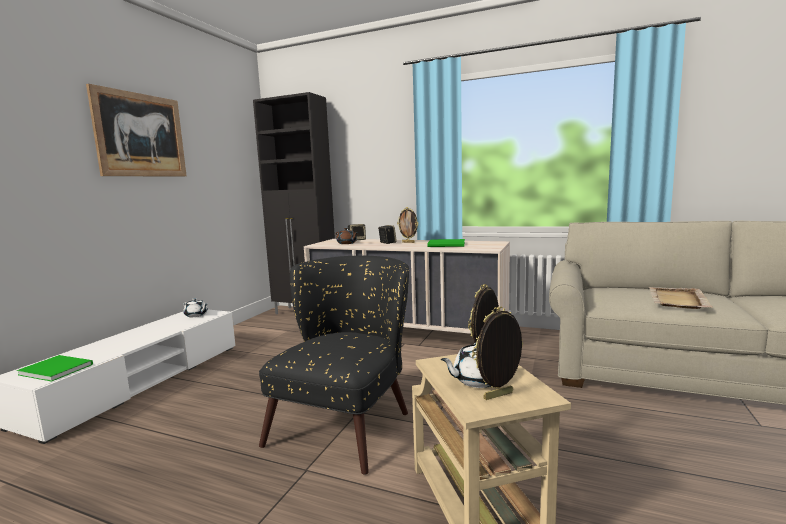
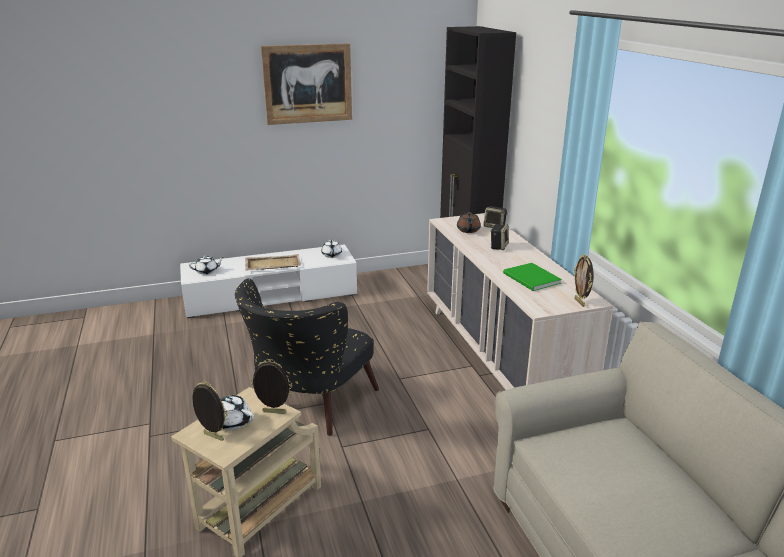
camera: 50 degrees right, 15 degrees up
green book [17,355,93,382] -> white teapot [189,256,224,275]
black armchair [259,256,409,475] -> black armchair turned 135 degrees clockwise [235,278,379,436]
picture frame [397,207,419,243] -> picture frame moved to [574,254,593,307]
beige tray [649,287,712,309] -> beige tray moved to [245,254,301,270]

